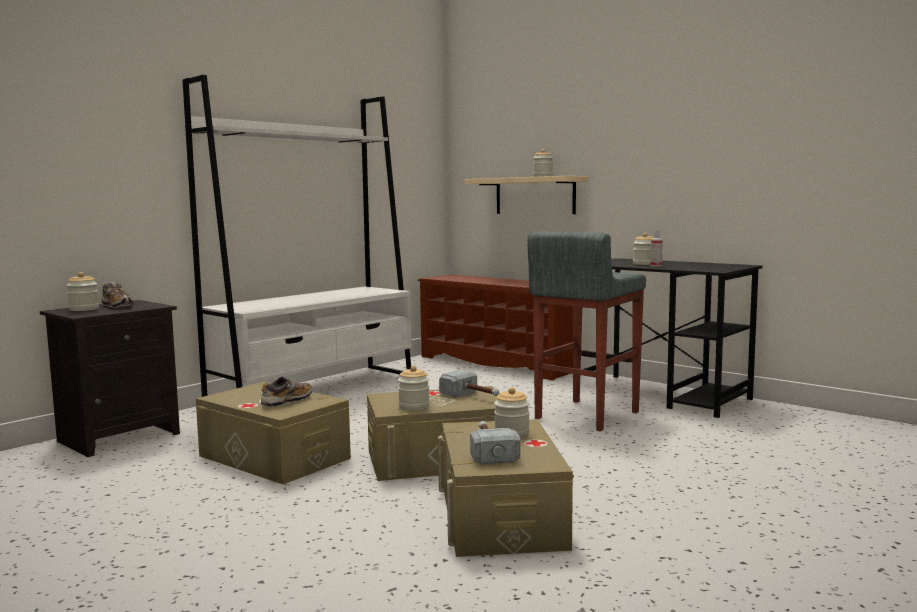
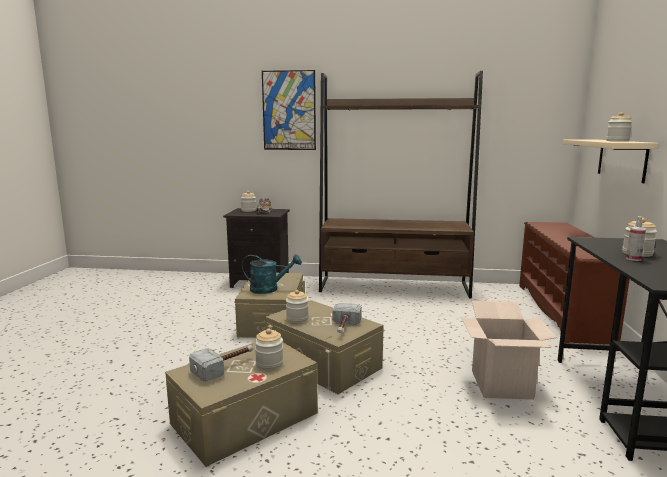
camera: 55 degrees right, 5 degrees up
white bookcase [183,75,412,397] -> brown bookcase [319,71,483,299]
shoe [261,376,312,407] -> turquoise watering can [242,254,302,294]
grey stool [527,232,646,432] -> cardboard box [461,301,557,400]
none -> picture [262,70,316,150]

